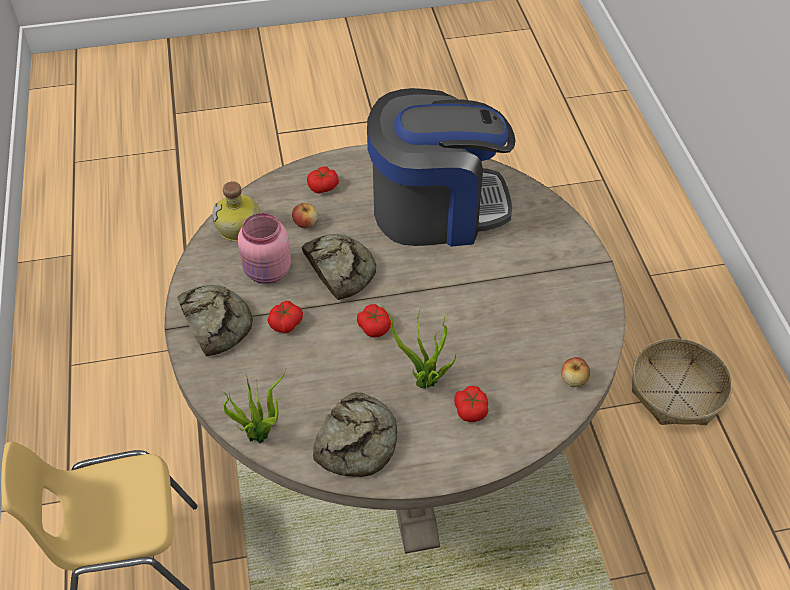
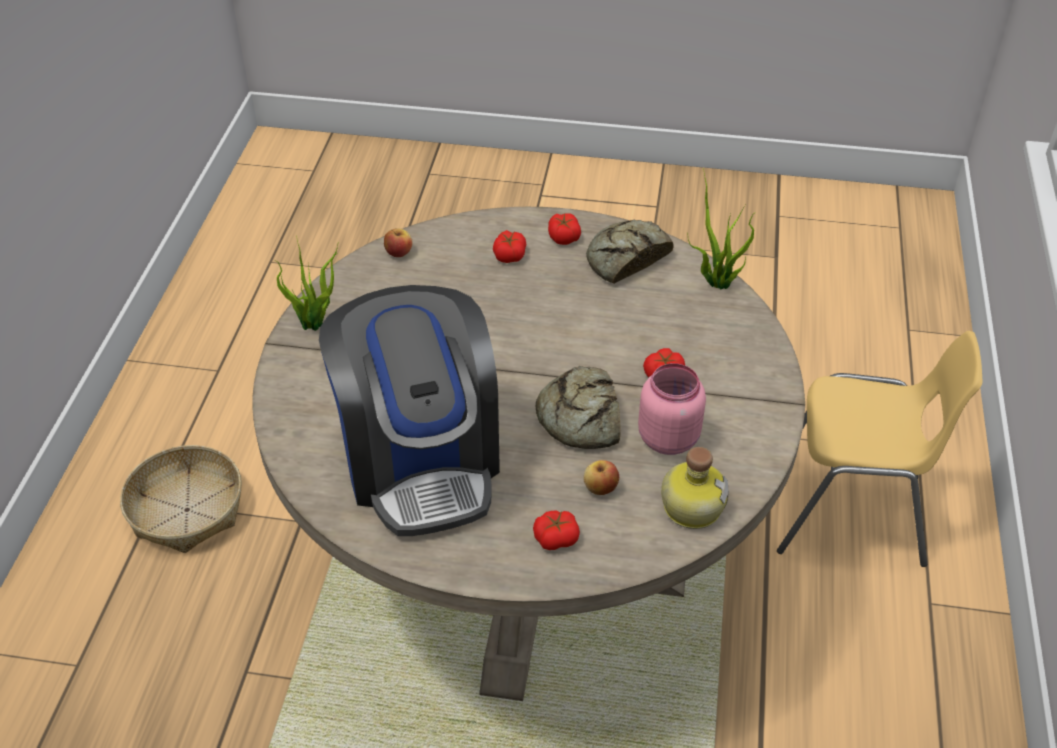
camera: 160 degrees left, 5 degrees down
bread [177,285,253,357] -> none
tomato [357,304,391,338] -> tomato moved to [548,213,581,245]
coffee machine [367,88,516,247] -> coffee machine turned 120 degrees counterclockwise [319,285,500,536]
potted plant [382,305,457,389] -> potted plant moved to [275,236,338,331]

